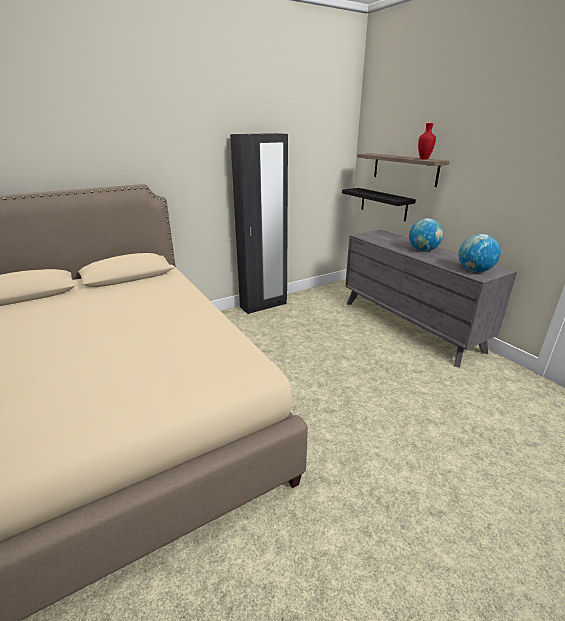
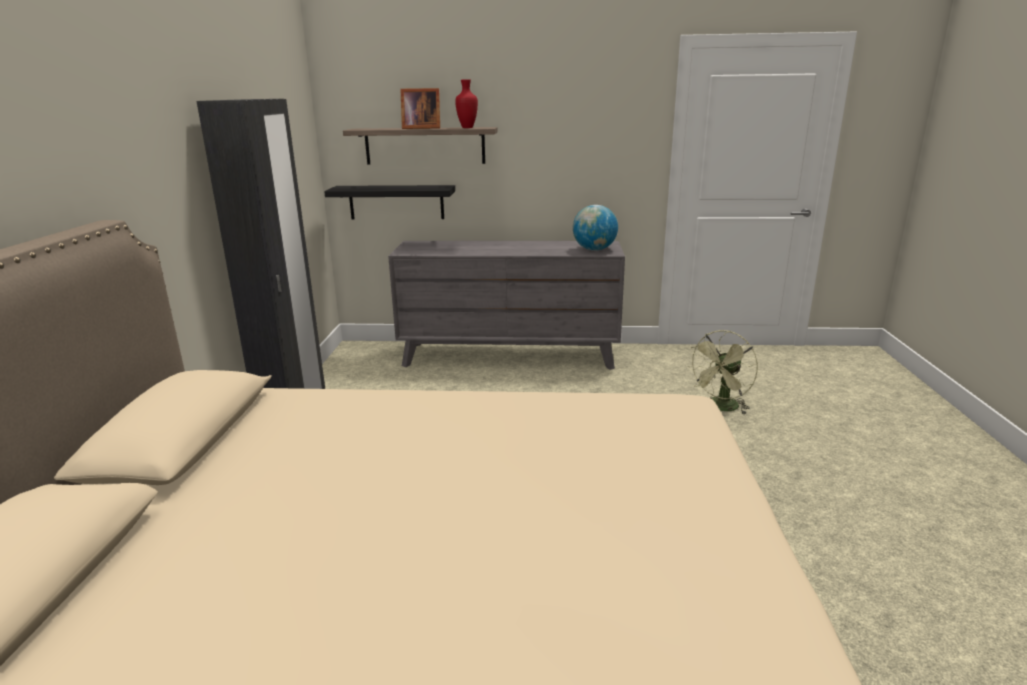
camera: 55 degrees left, 5 degrees down
globe [409,218,444,251] -> none
none -> picture frame [400,88,440,129]
none -> green fan [687,330,758,414]

